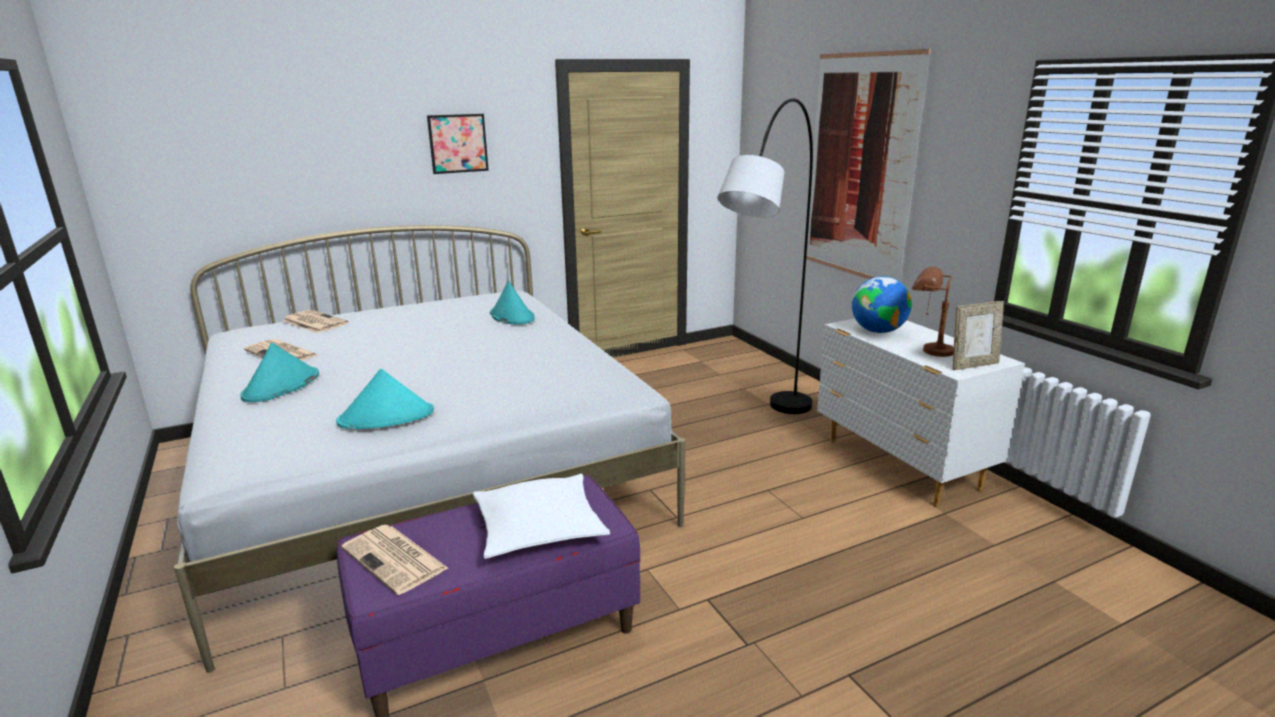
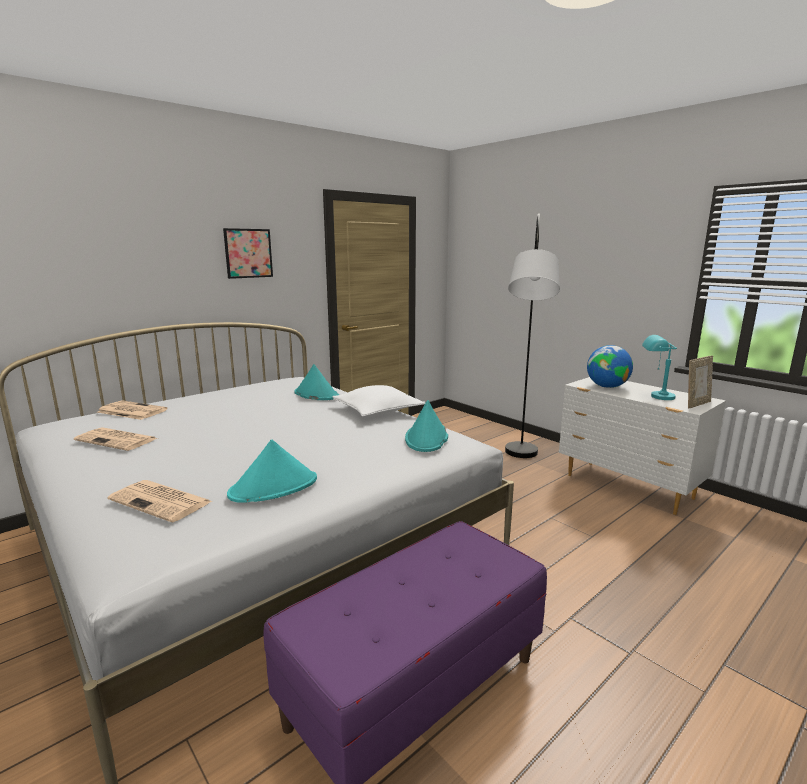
camera: 15 degrees left, 5 degrees down
turquoise hat [240,343,319,402] -> turquoise hat moved to [405,400,448,452]
newspaper [341,525,448,595] -> newspaper moved to [108,480,213,522]
white pillow [473,474,610,559] -> white pillow moved to [332,385,426,417]
picture [806,49,931,282] -> none
brown table lamp [912,267,954,357] -> turquoise table lamp [642,335,677,400]

